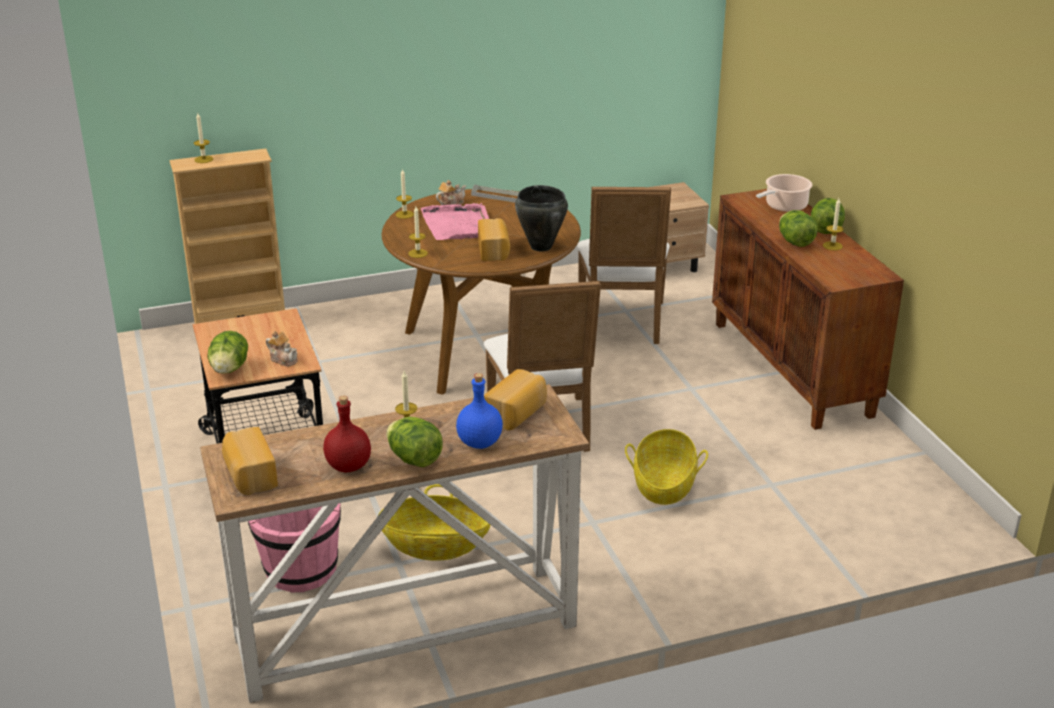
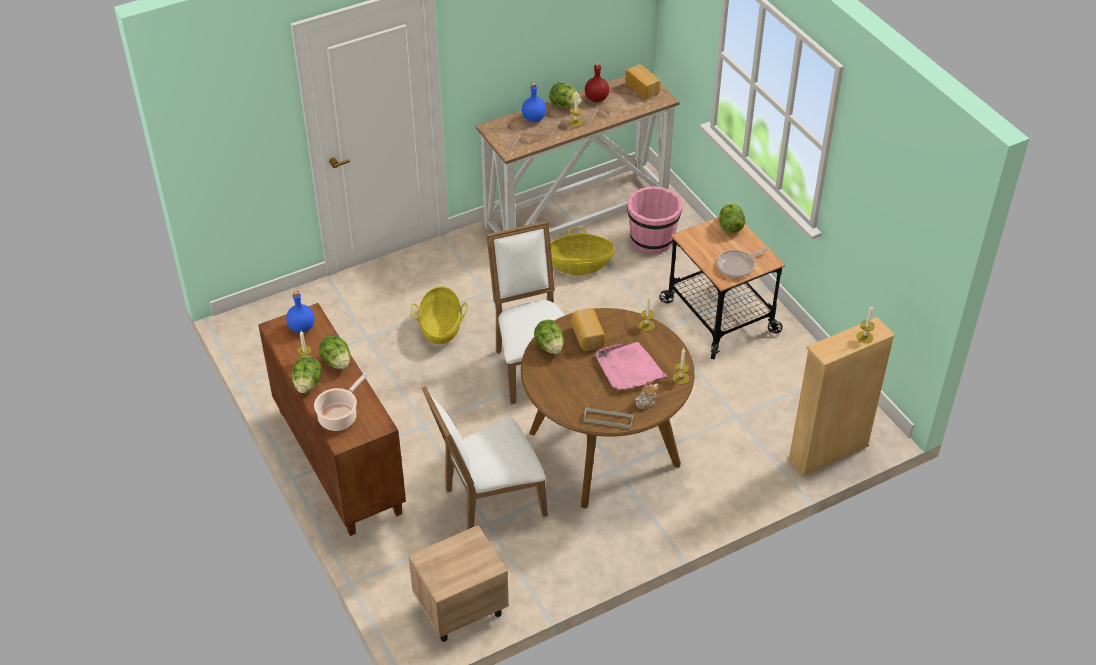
camera: 170 degrees right, 15 degrees up
teapot [266,331,298,366] -> none
bread [484,369,547,431] -> none
black cooking pot [515,185,568,251] -> lettuce [534,320,564,354]
white chair [577,187,671,344] -> white chair turned 105 degrees counterclockwise [422,386,548,530]
none -> blue bottle [286,291,315,333]
none -> frying pan [717,247,768,278]

